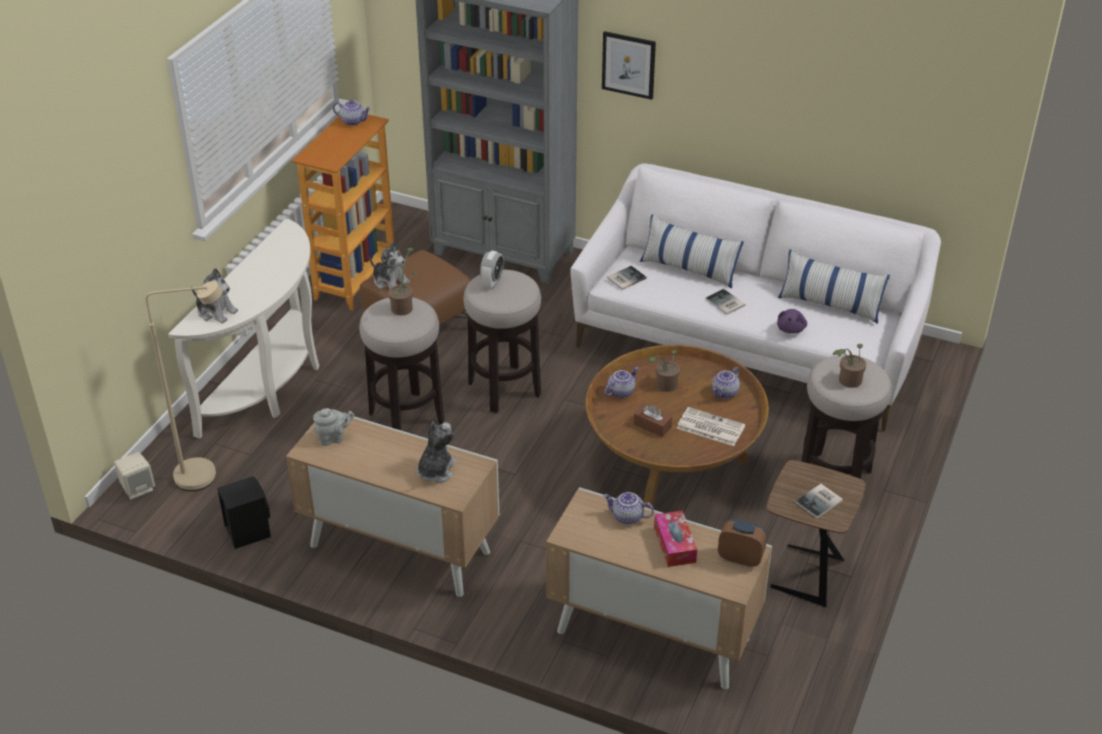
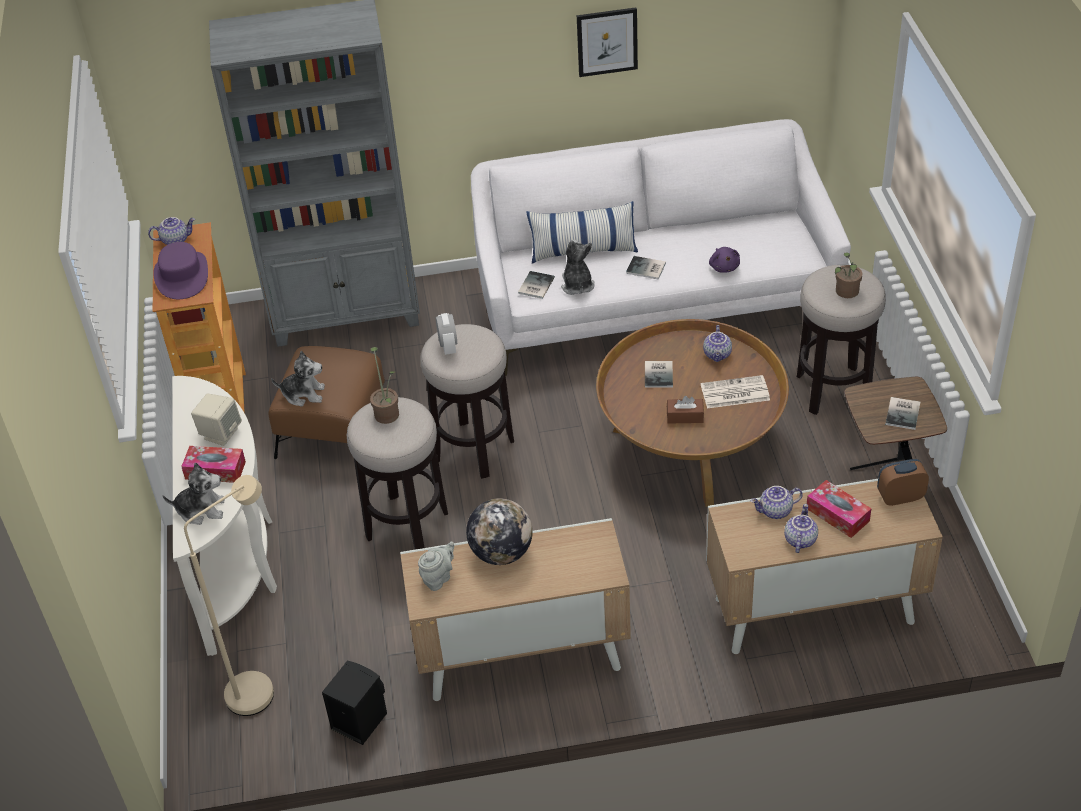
camera: 30 degrees left, 5 degrees up
beige speaker [114,452,155,499] -> beige speaker moved to [191,394,242,446]
plush toy [417,422,457,483] -> plush toy moved to [561,240,595,295]
picture [602,31,656,100] -> picture moved to [577,7,638,77]
teapot [605,367,639,398] -> teapot moved to [784,504,818,553]
potted plant [647,350,680,392] -> book [645,361,673,388]
pillow [778,249,890,324] -> none
none -> purple hat [153,242,208,299]
none -> tissue box [181,446,246,483]
none -> globe [466,498,533,565]

